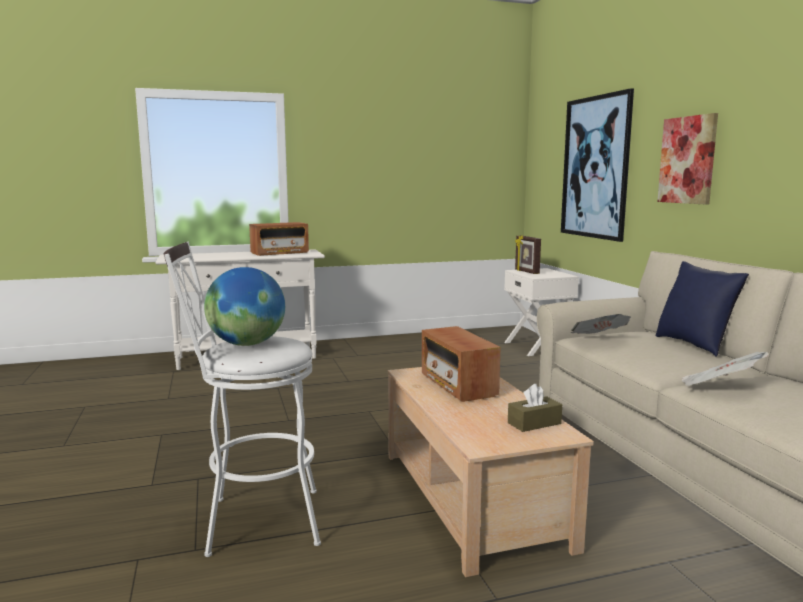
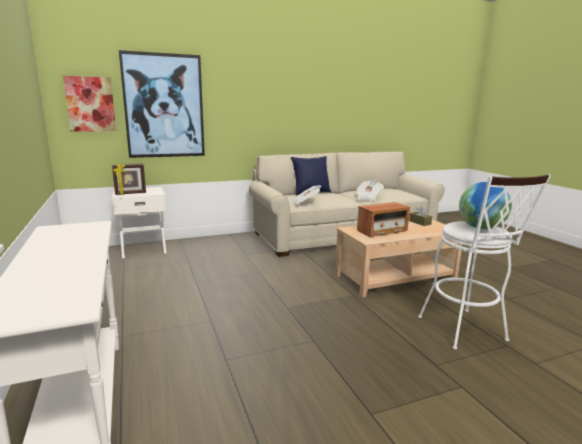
camera: 95 degrees left, 5 degrees up
radio [249,222,309,256] -> none
picture [657,113,718,205] -> picture moved to [63,76,116,132]

